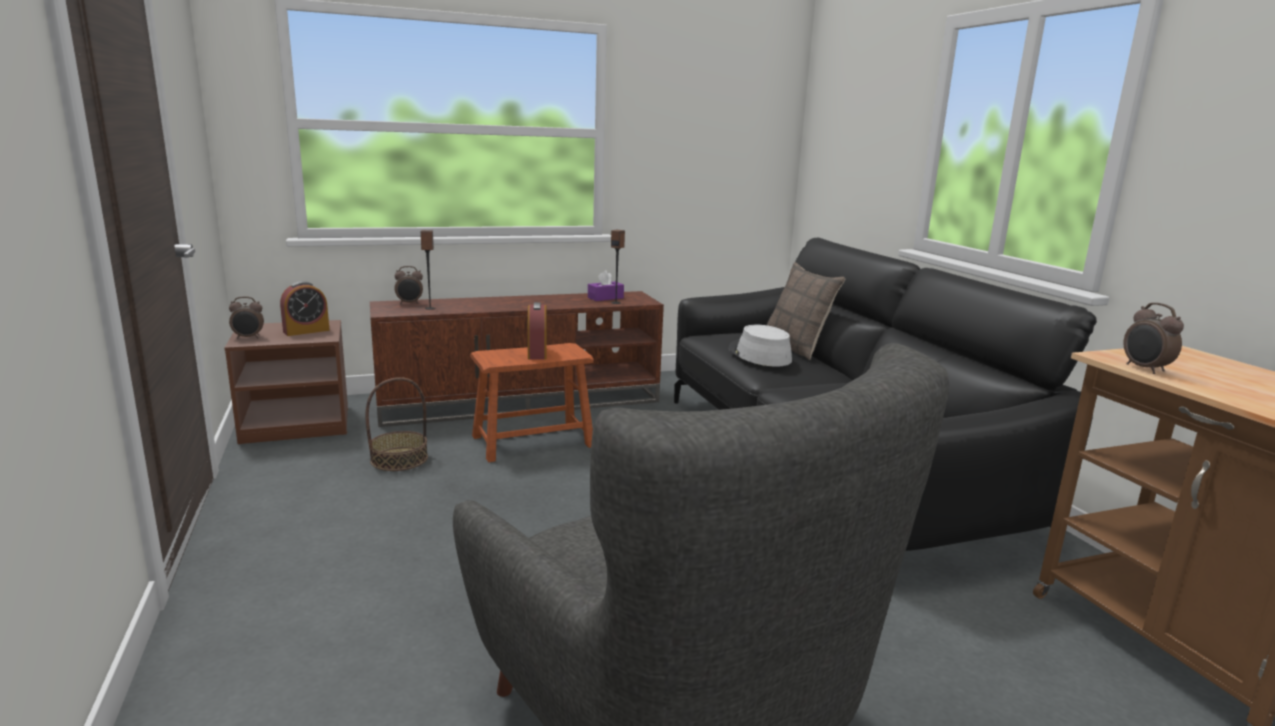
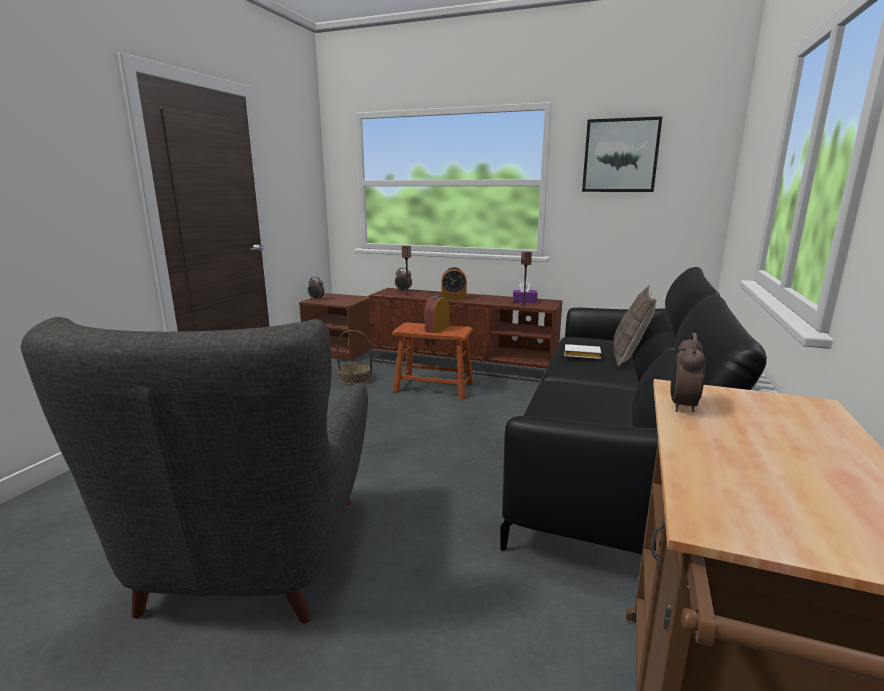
camera: 40 degrees right, 0 degrees up
alarm clock [280,281,329,336] -> alarm clock moved to [442,267,467,299]
grey hat [729,325,792,367] -> white book [564,344,601,359]
none -> picture [582,116,663,192]

